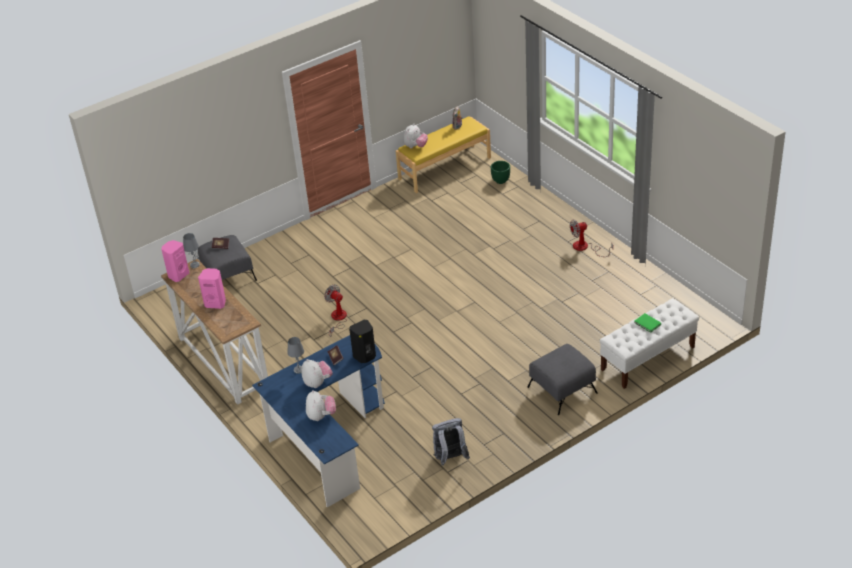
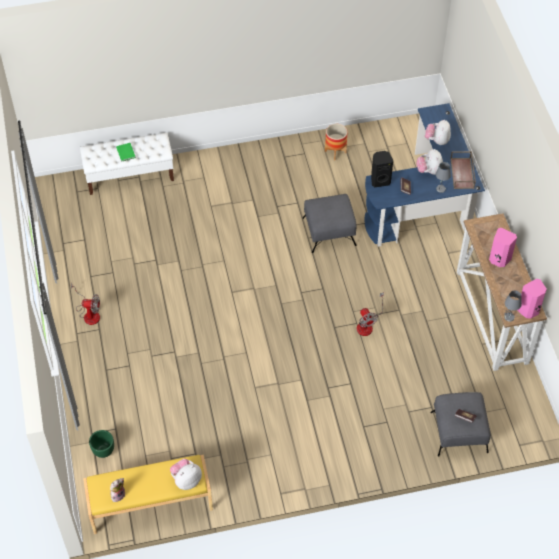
camera: 160 degrees left, 15 degrees up
grey backpack [432,418,470,466] -> planter [325,124,347,160]
grey ottoman [527,344,597,415] -> grey ottoman moved to [303,194,357,253]
none -> brown tray [450,151,476,189]

